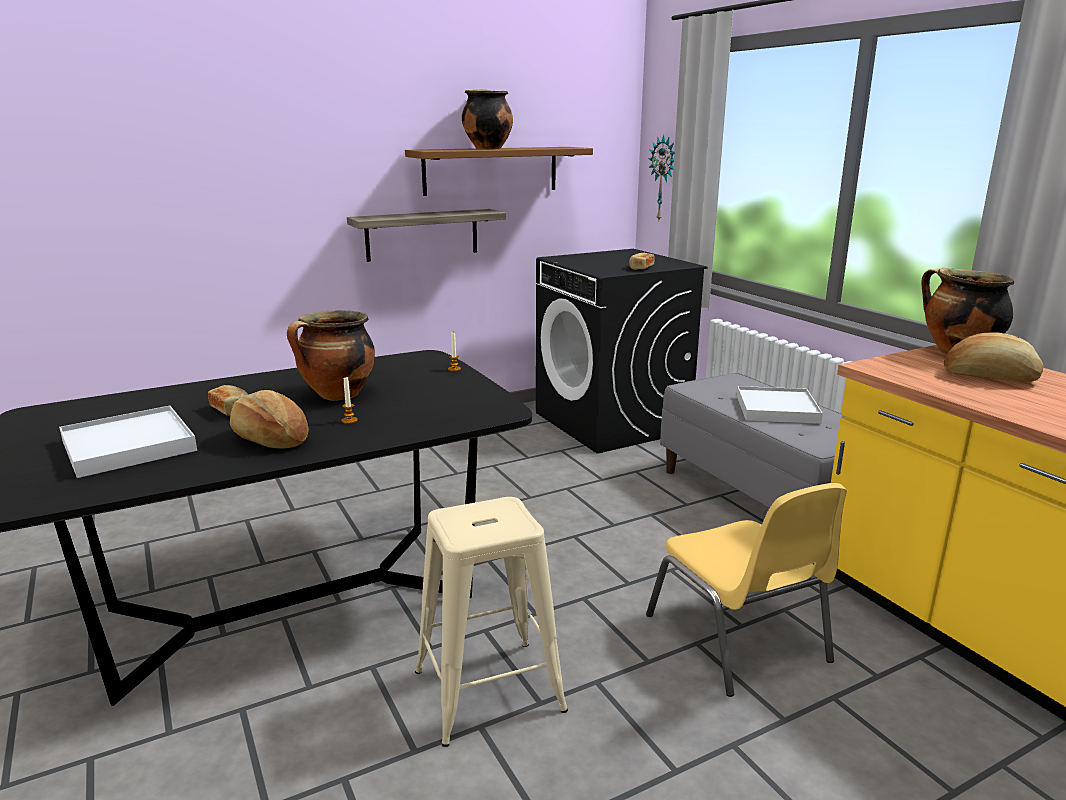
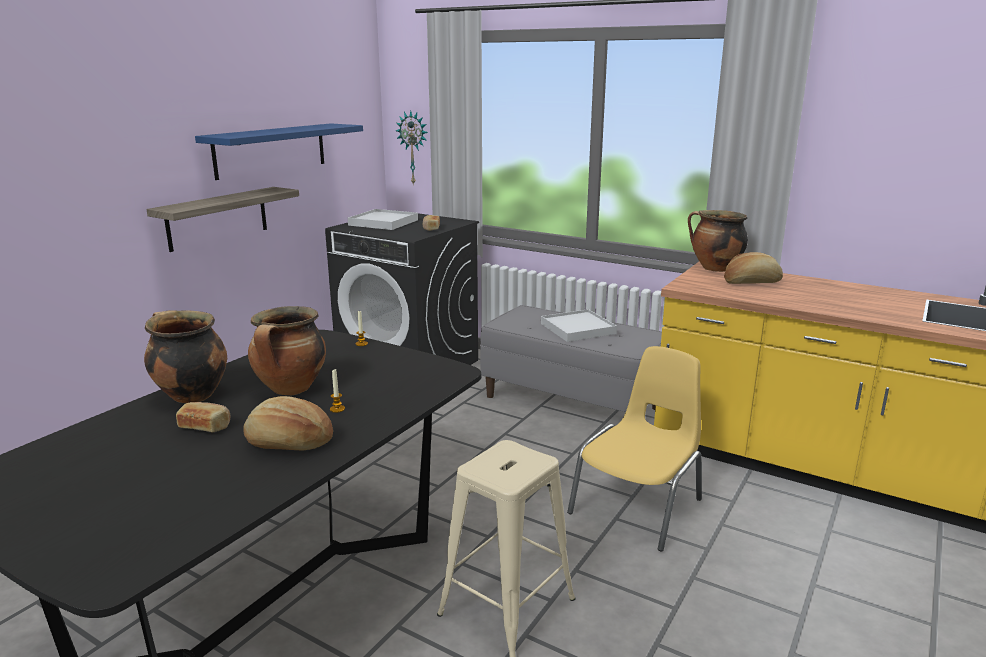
camera: 30 degrees left, 0 degrees up
white tray [59,406,197,478] -> white tray moved to [348,209,418,230]
brown shelf [405,147,593,196] -> blue shelf [195,123,363,180]
cooking pot [462,89,513,149] -> cooking pot moved to [144,310,227,403]
yellow chair [646,483,847,697] -> yellow chair turned 90 degrees counterclockwise [567,346,702,552]

